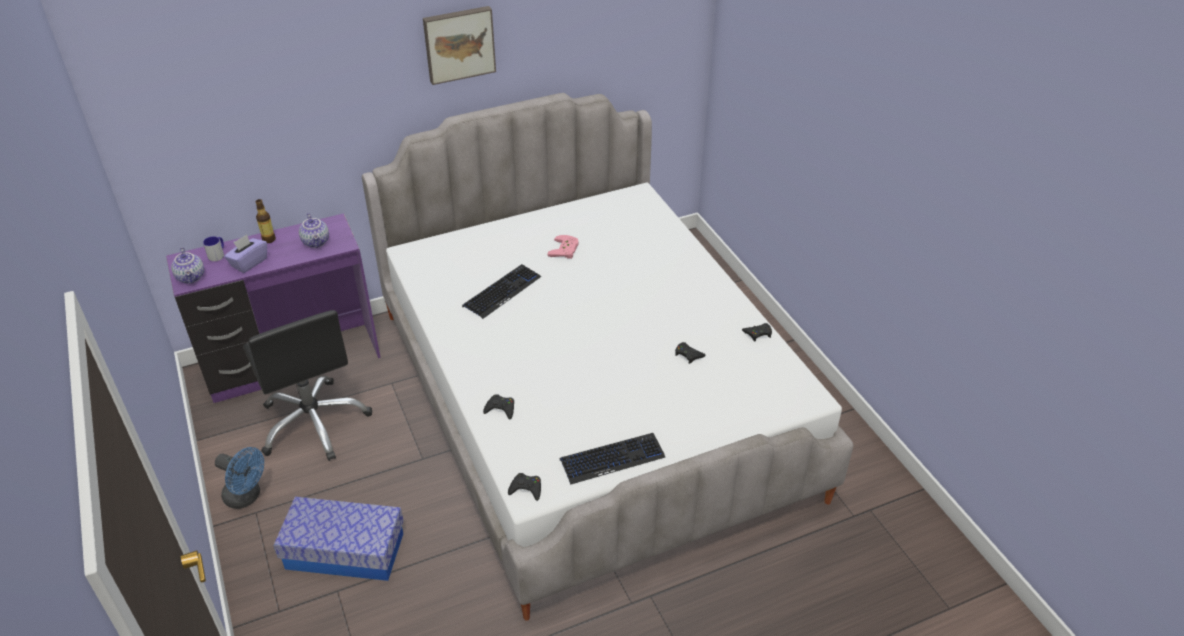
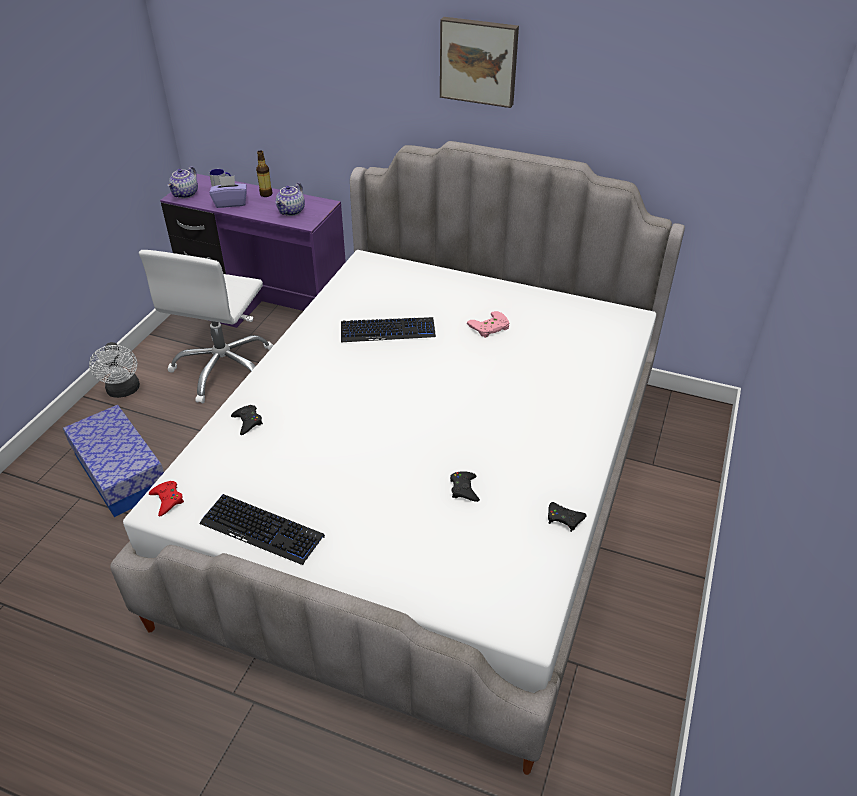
camera: 45 degrees right, 0 degrees up
blue fan [215,447,264,509] -> white fan [89,342,140,398]
black office chair [243,310,372,461] -> white office chair [139,250,274,403]
black game controller [508,473,541,501] -> red game controller [149,481,184,516]

